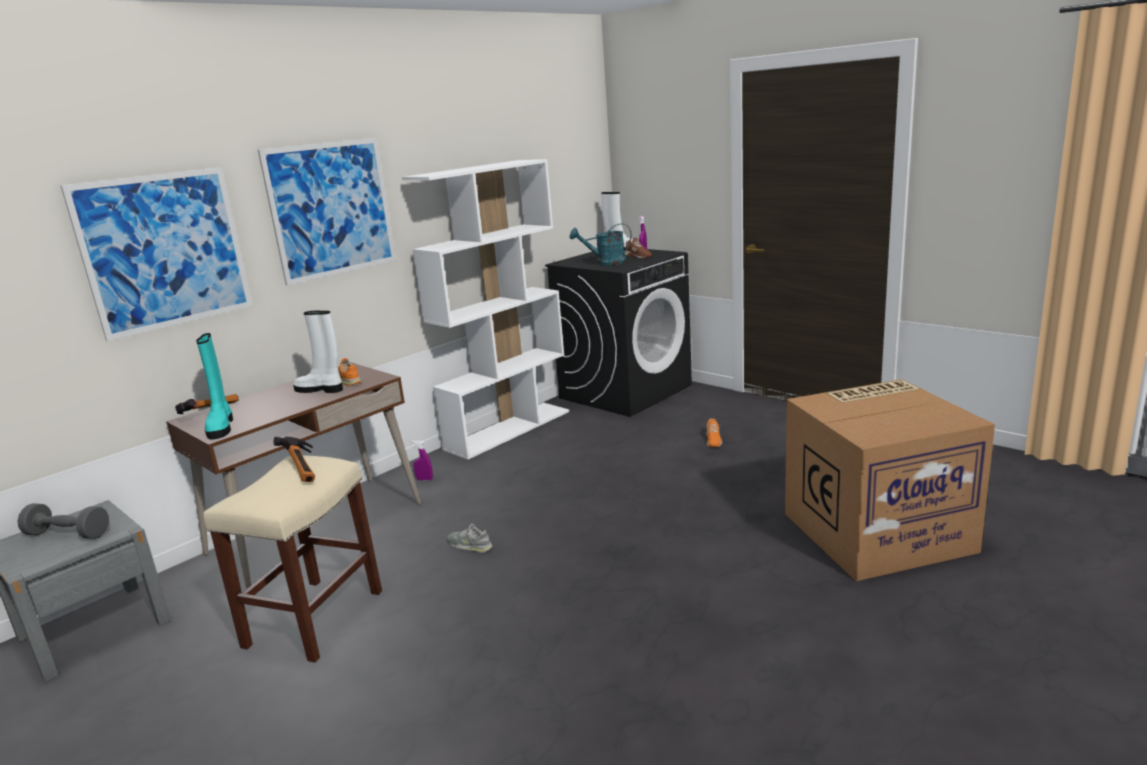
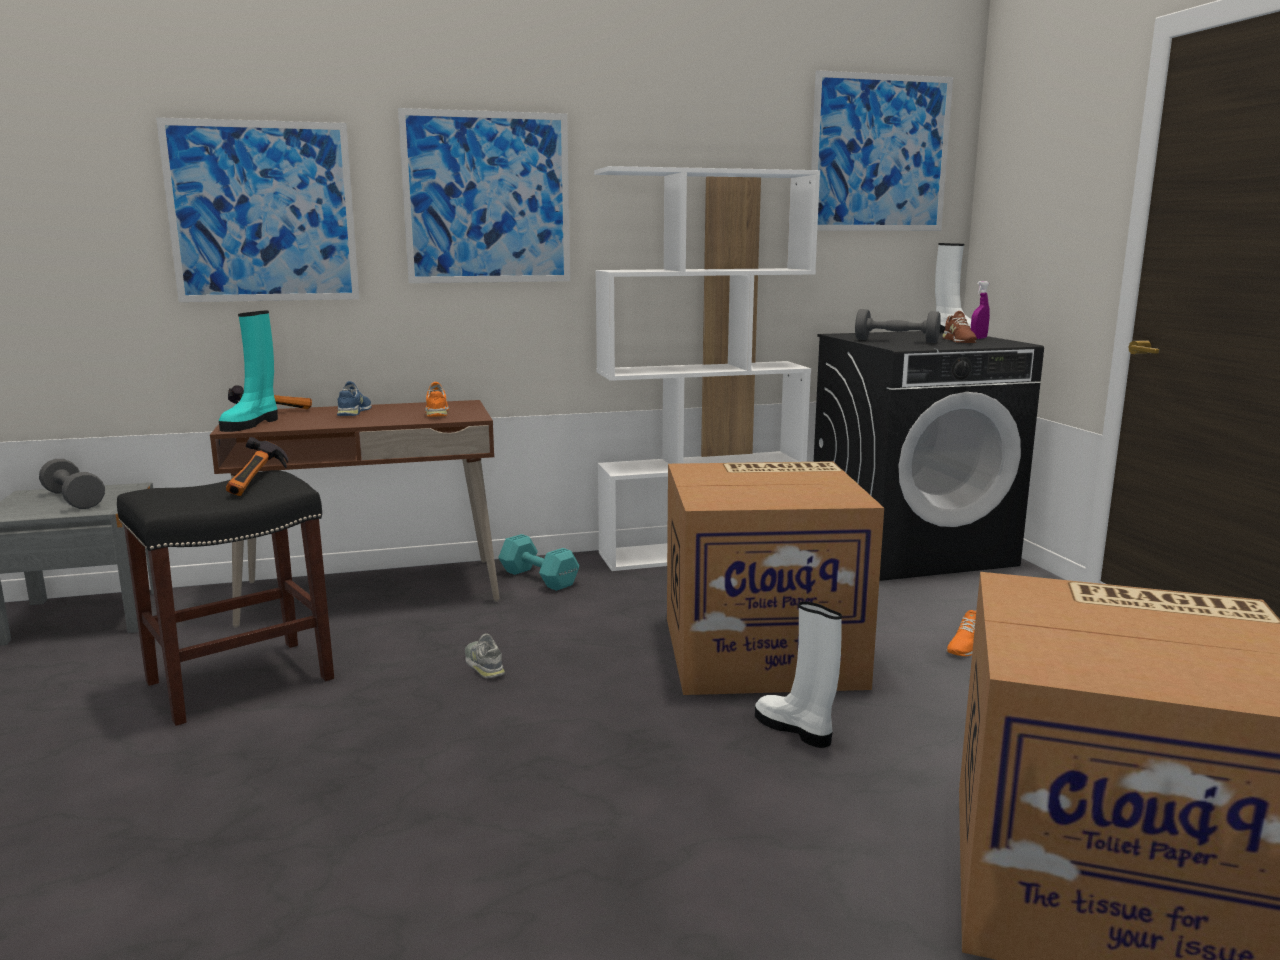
camera: 30 degrees right, 5 degrees down
beige stool [204,456,382,662] -> black stool [117,470,334,726]
white boot [293,311,343,393] -> white boot moved to [755,602,842,748]
purple spray bottle [412,440,433,480] -> turquoise dumbbell [498,534,579,591]
turquoise watering can [570,223,632,266] -> grey dumbbell [855,309,941,343]
none -> blue shoe [337,381,372,416]
none -> cardboard box [667,461,884,695]
none -> picture [811,70,953,231]

